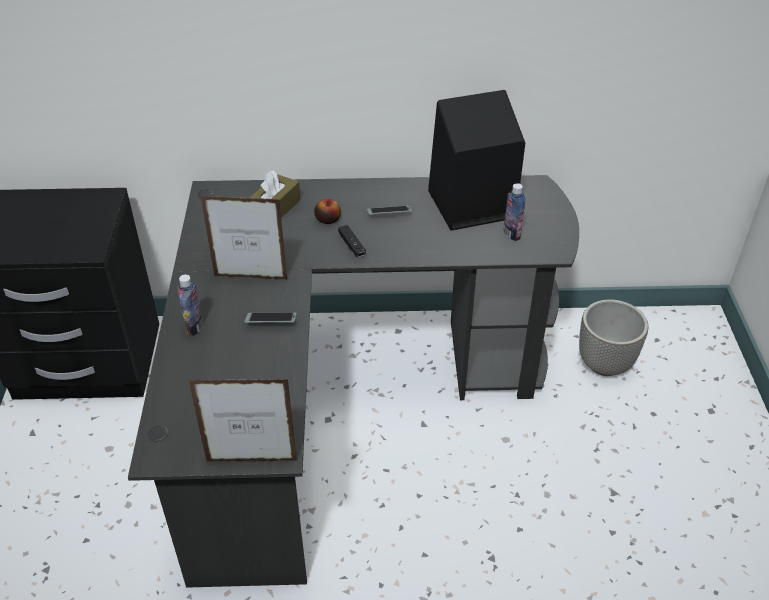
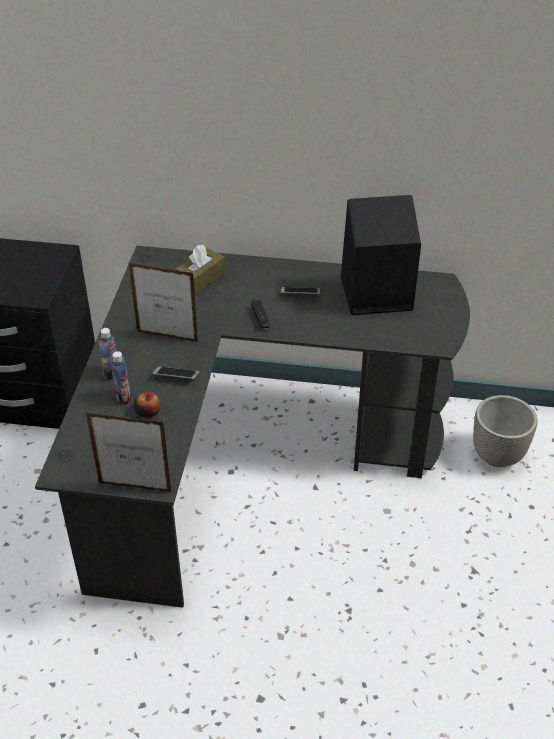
camera: 10 degrees right, 0 degrees up
apple [314,199,341,224] -> apple moved to [134,392,161,418]
bottle [503,183,525,241] -> bottle moved to [111,351,131,404]

